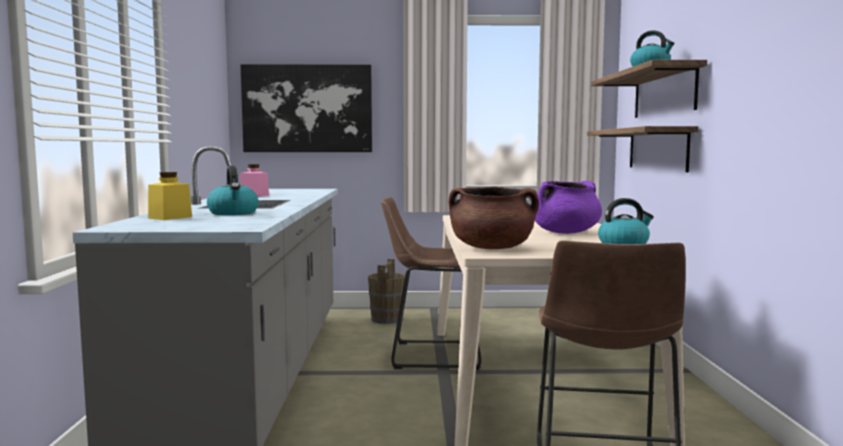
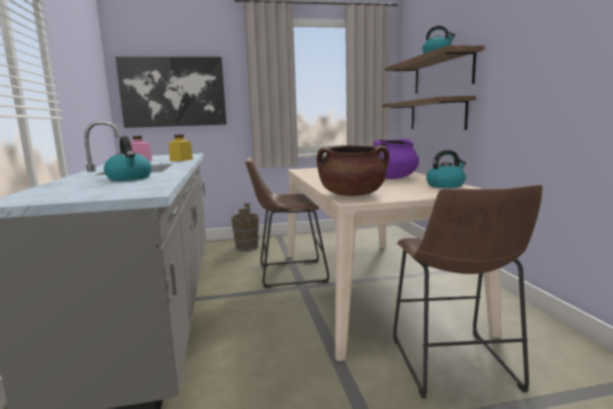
camera: 10 degrees left, 5 degrees up
yellow jar [148,172,192,220] -> yellow jar moved to [169,135,193,161]

